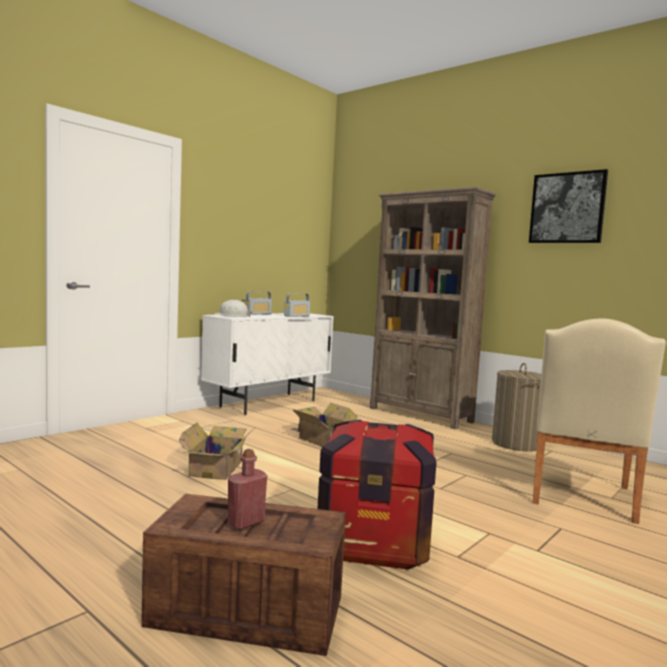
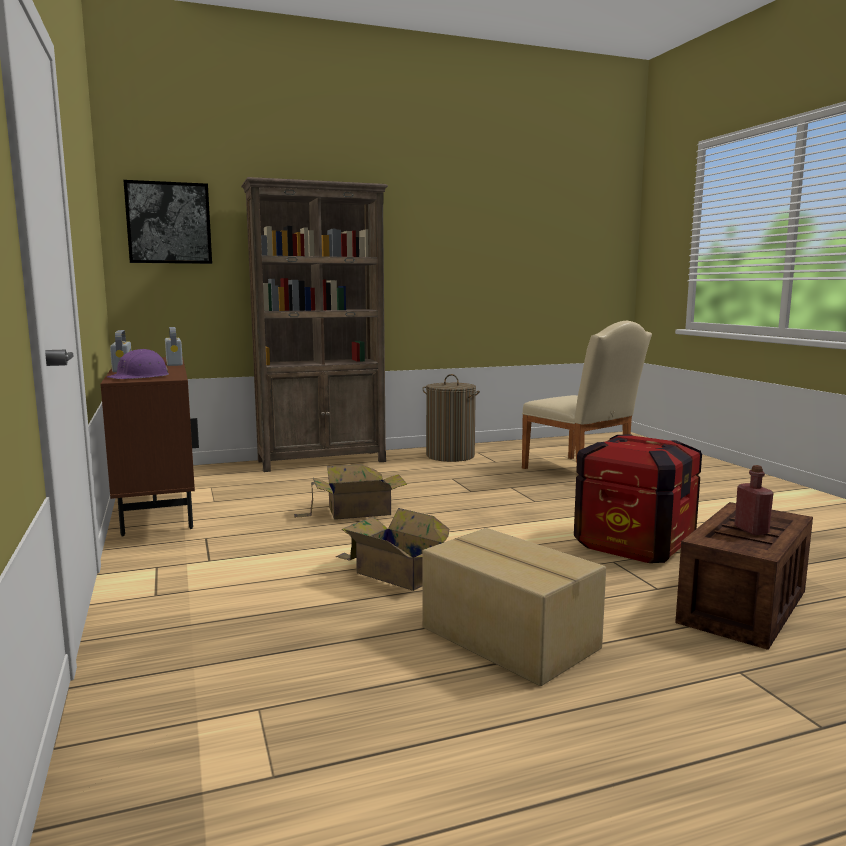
camera: 60 degrees left, 5 degrees up
white cabinet [201,313,334,415] -> brown cabinet [100,357,199,536]
white hard hat [214,300,252,317] -> purple hard hat [107,349,169,379]
picture [529,169,608,243] -> picture moved to [123,180,212,264]
none -> cardboard box [422,528,606,686]

